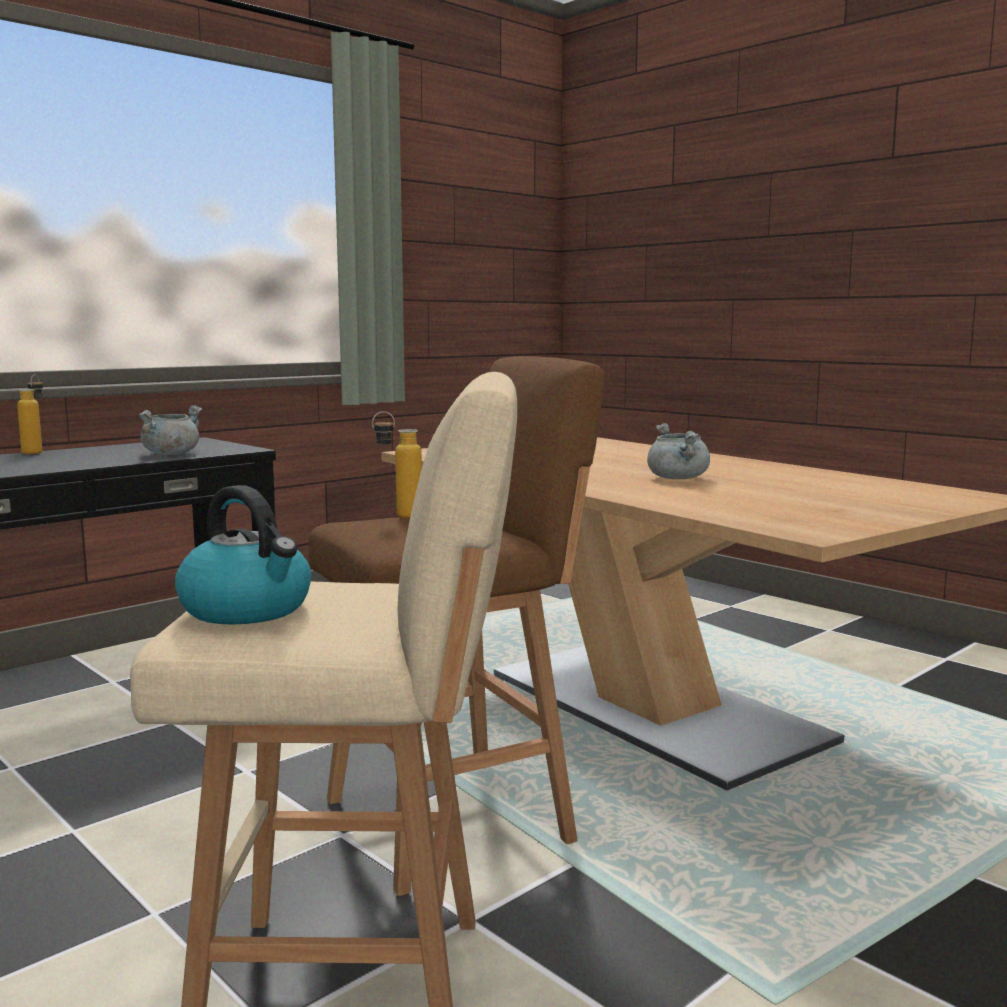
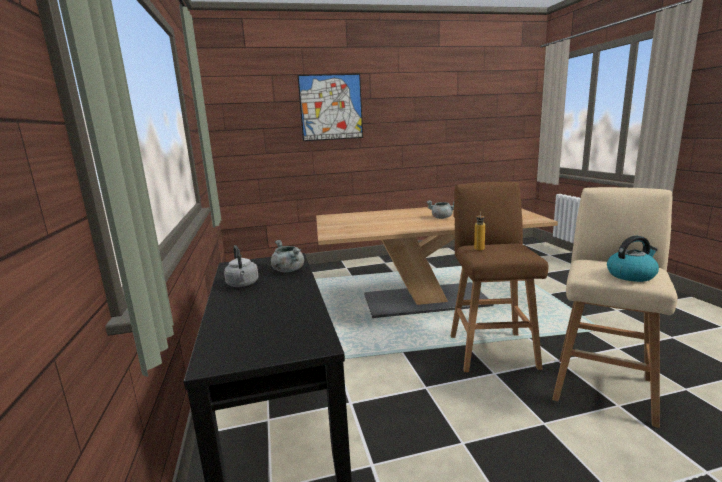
camera: 60 degrees left, 5 degrees up
bottle [17,374,43,454] -> none
none -> grey kettle [224,245,259,287]
none -> picture [297,74,363,141]

